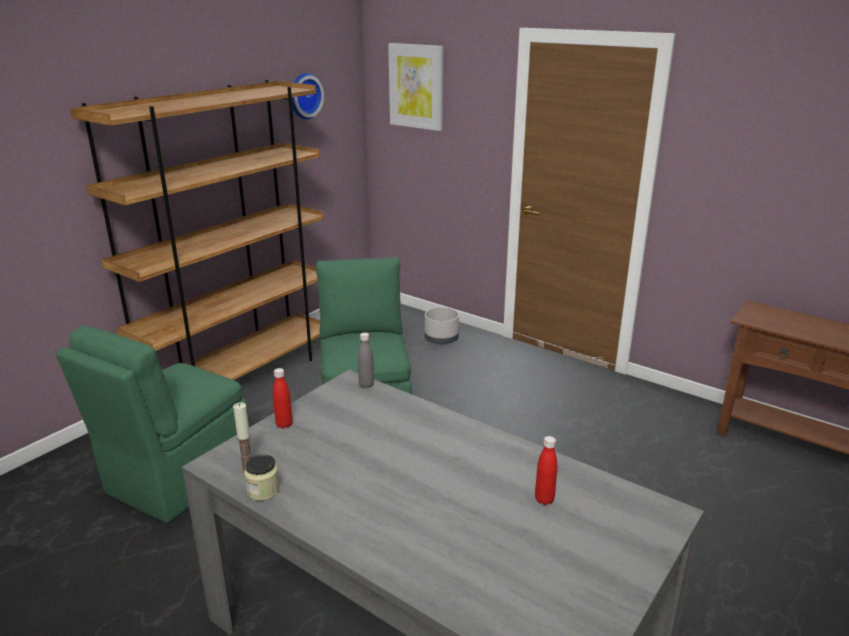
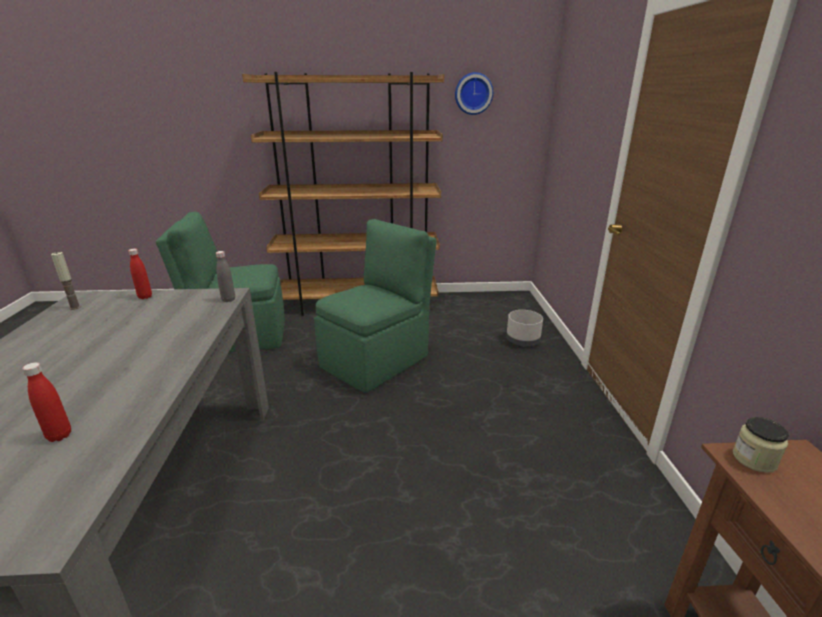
camera: 50 degrees right, 0 degrees up
jar [244,454,280,501] -> jar moved to [733,417,789,473]
picture [388,43,443,131] -> none

